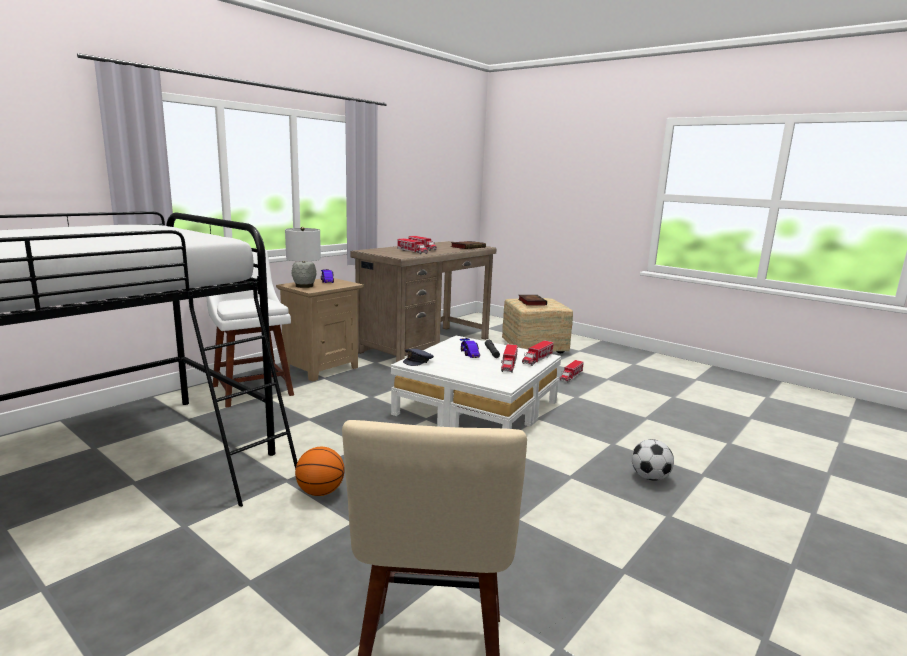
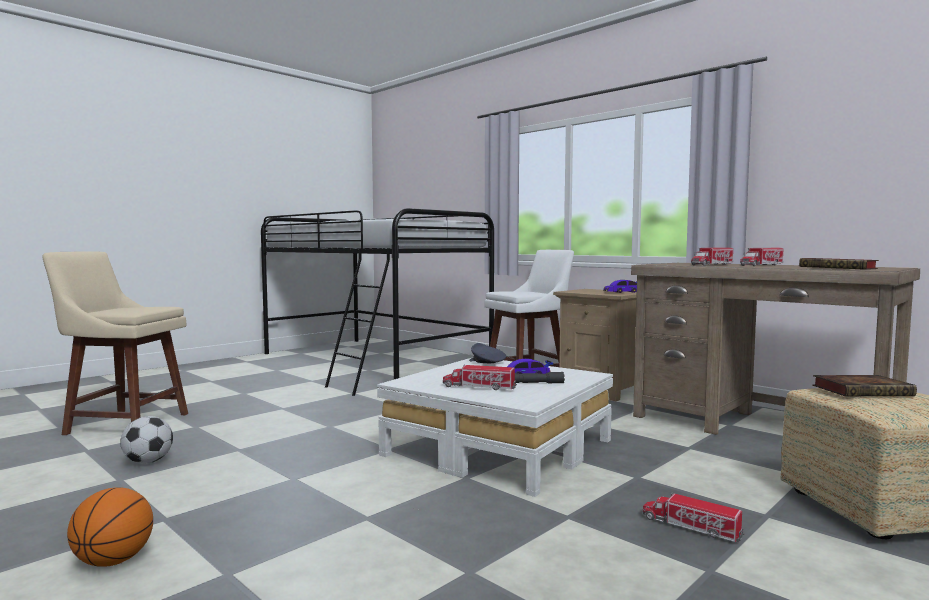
camera: 95 degrees right, 10 degrees down
white table lamp [285,227,321,288] -> none
basketball [295,447,345,496] -> basketball moved to [67,487,153,567]
toy truck [522,340,554,366] -> none
football [632,439,674,481] -> football moved to [120,416,173,464]

